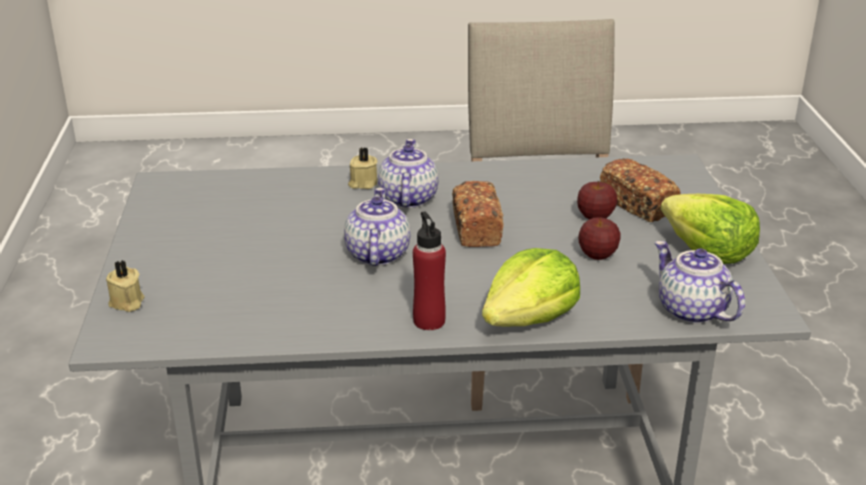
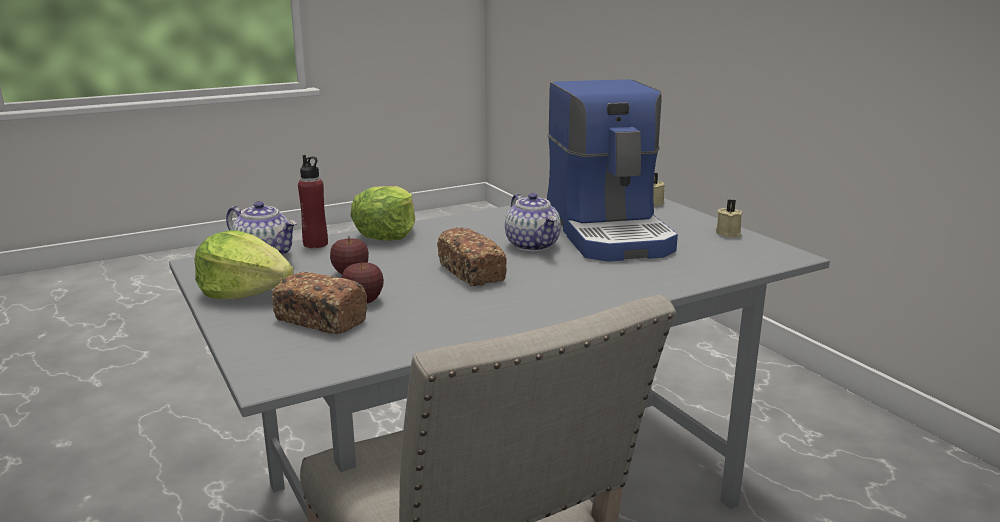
camera: 155 degrees right, 10 degrees down
beige candle [348,148,377,189] -> beige candle moved to [716,199,742,237]
teapot [378,139,439,208] -> none
red bottle [413,211,446,330] -> red bottle moved to [298,155,328,248]
none -> coffee machine [547,79,678,262]

